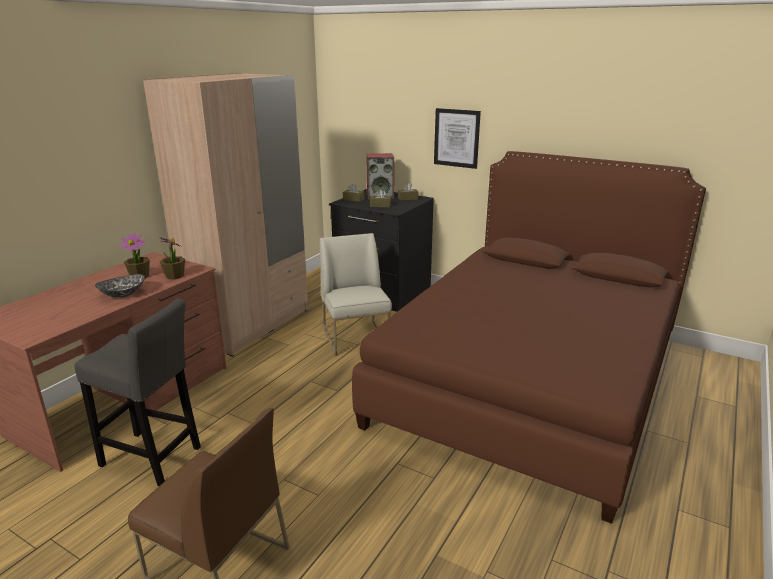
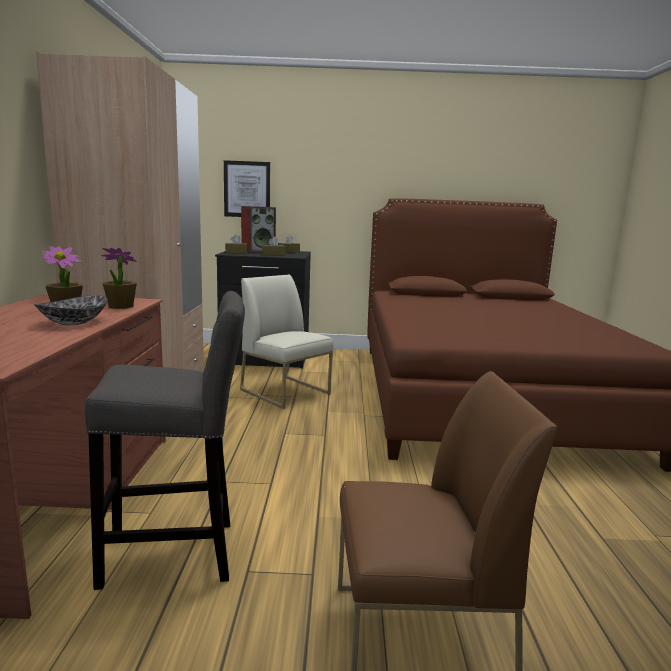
camera: 30 degrees left, 10 degrees down
picture [434,108,481,169] -> picture moved to [224,160,270,217]

